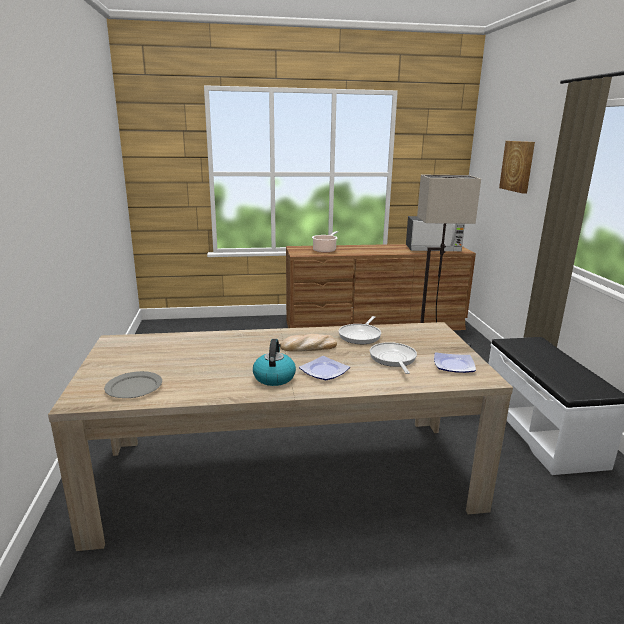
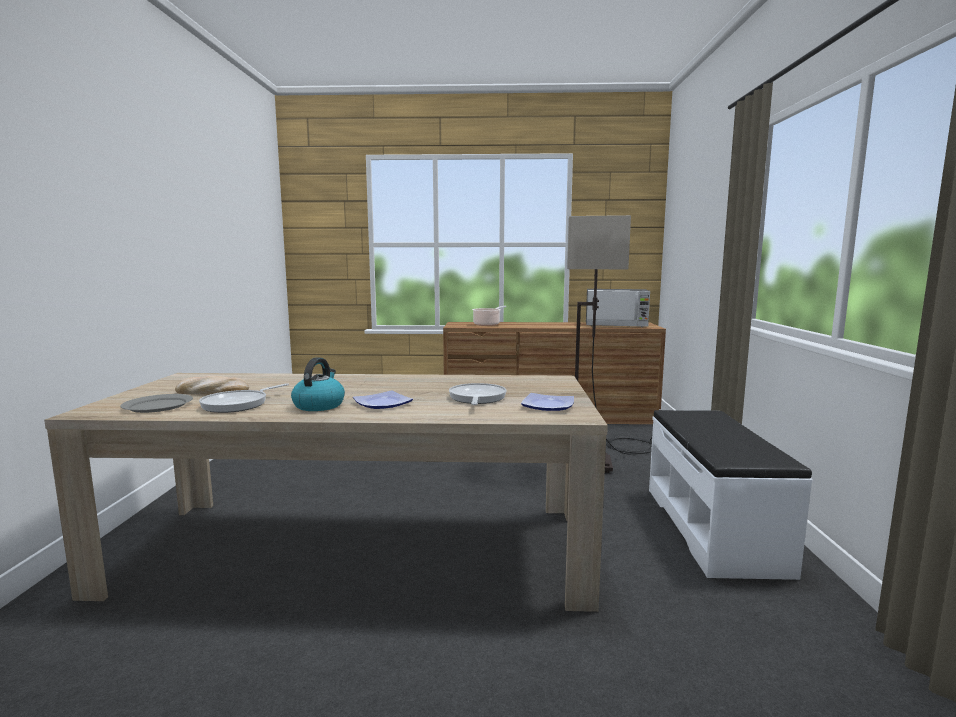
camera: 10 degrees right, 10 degrees down
bread [280,334,337,352] -> bread moved to [175,376,249,395]
frying pan [339,316,381,344] -> frying pan moved to [199,383,289,413]
picture [499,141,535,194] -> none

